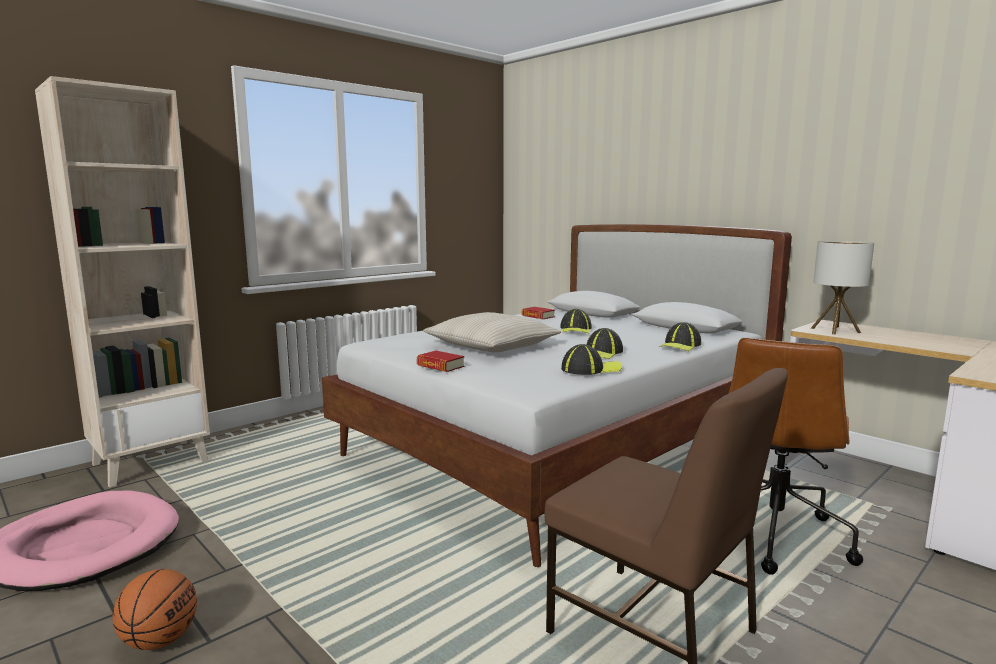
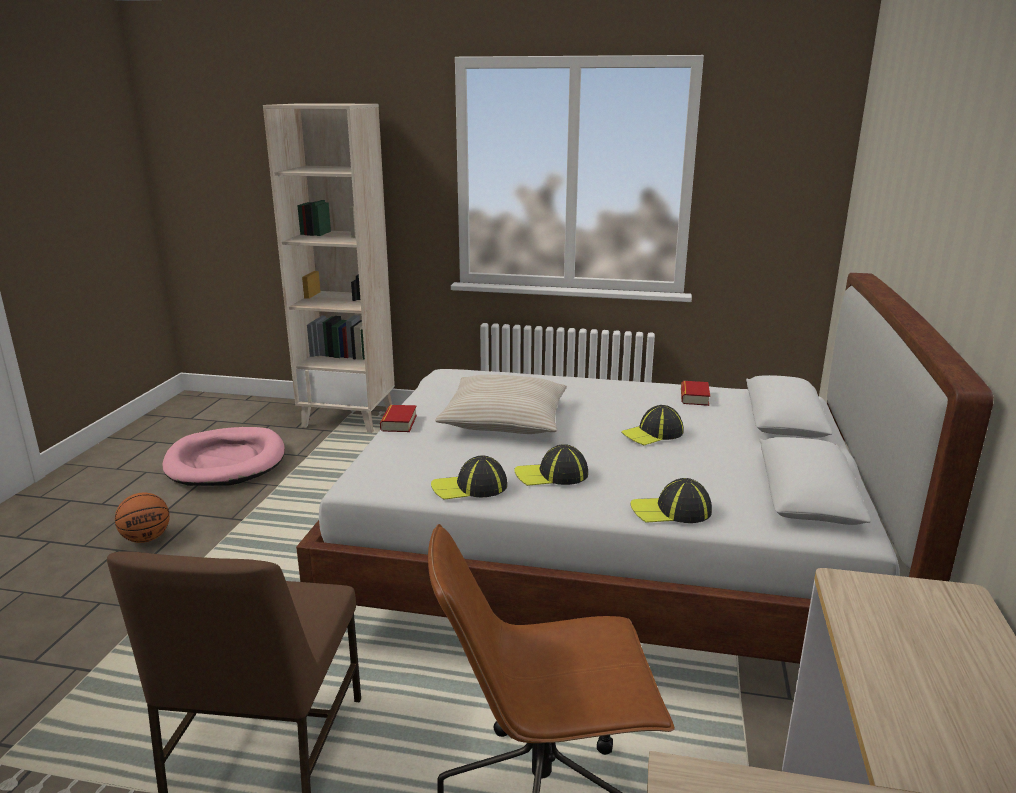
camera: 55 degrees right, 10 degrees up
cap [561,344,622,375] -> cap turned 135 degrees clockwise [431,455,507,500]
table lamp [811,241,874,335] -> none

